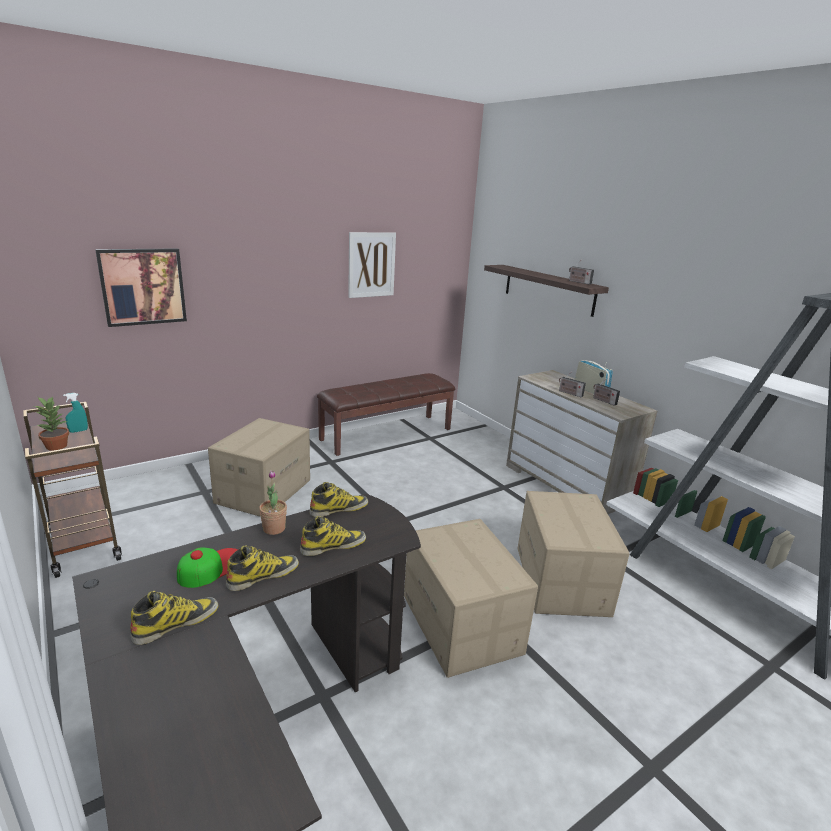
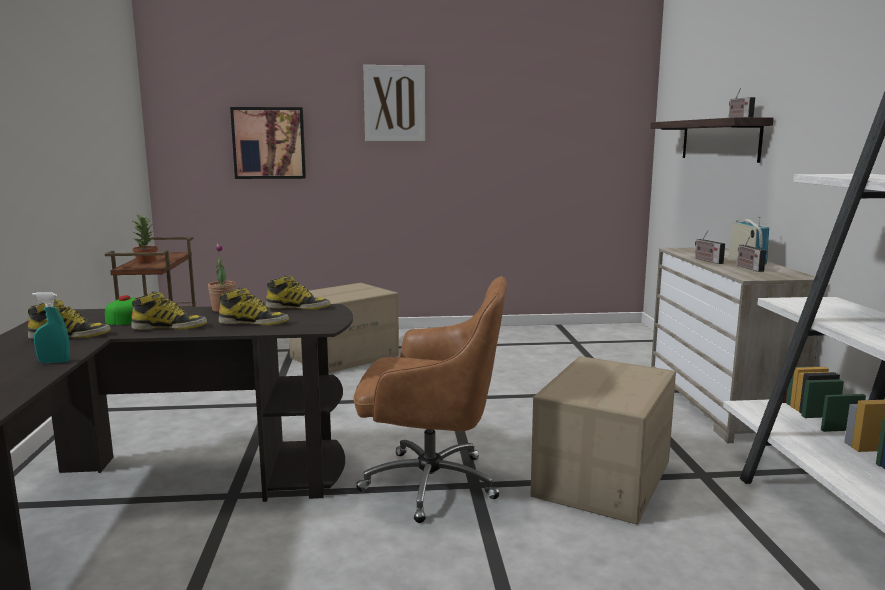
camera: 30 degrees right, 10 degrees down
turquoise spray bottle [63,393,88,433] -> turquoise spray bottle moved to [32,292,70,363]
brown bench [317,373,455,456] -> none
picture [348,232,396,298] -> picture moved to [363,65,425,141]
cardboard box [404,519,538,678] -> brown office chair [353,276,507,523]

